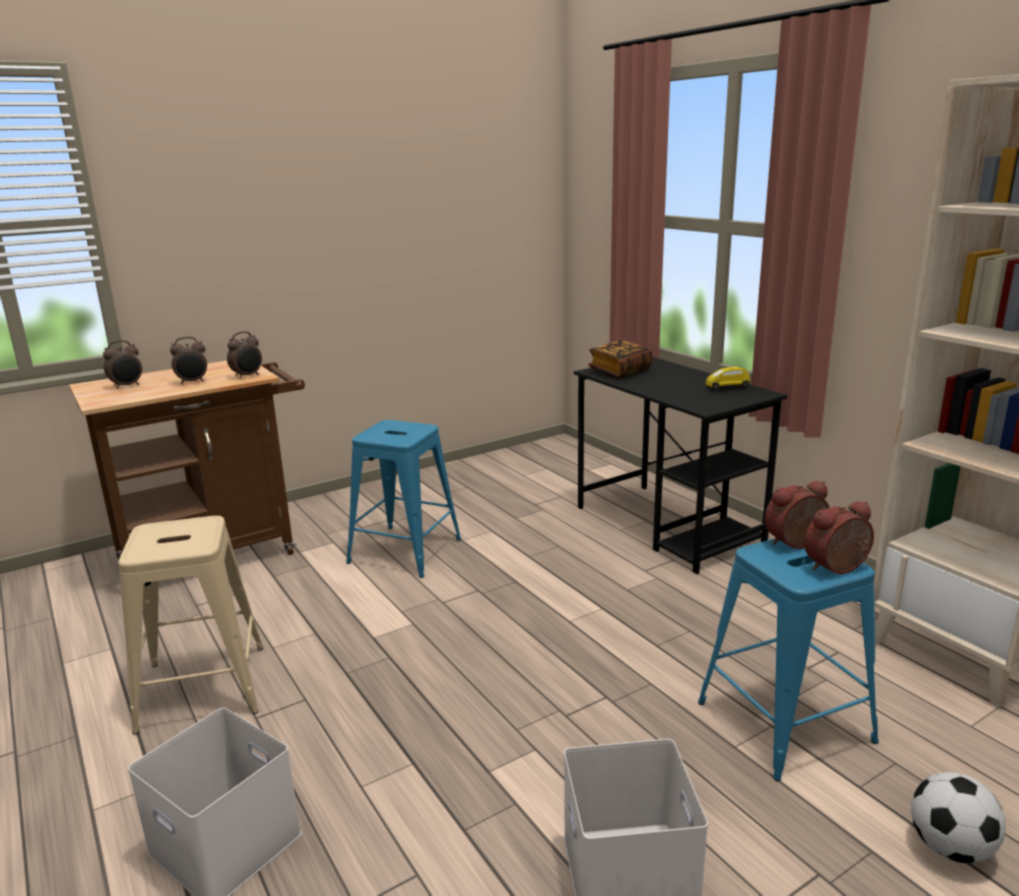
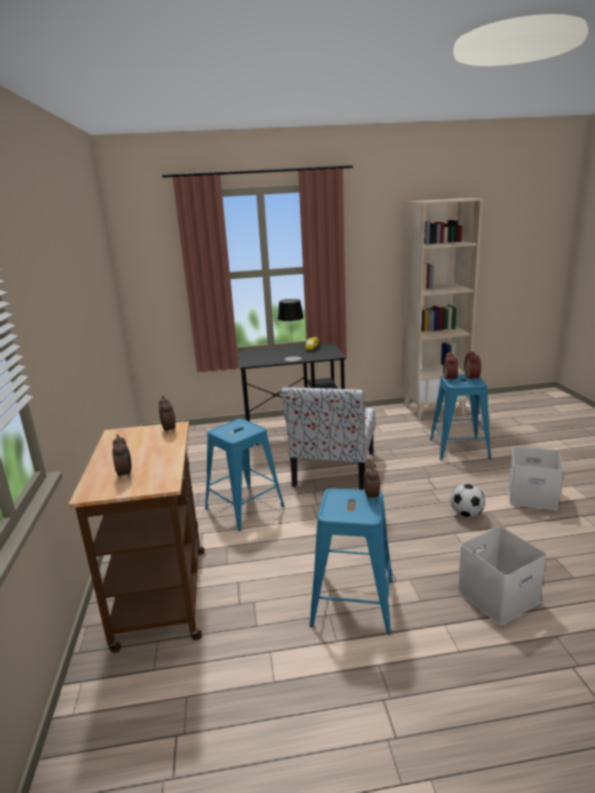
camera: 65 degrees left, 0 degrees up
beige stool [118,516,263,734] -> blue stool [309,488,393,635]
alarm clock [170,337,207,384] -> alarm clock moved to [364,459,380,501]
book [588,340,652,379] -> none
football [911,772,1006,863] -> football moved to [450,484,485,517]
none -> table lamp [278,299,304,361]
none -> chair [282,387,376,490]

